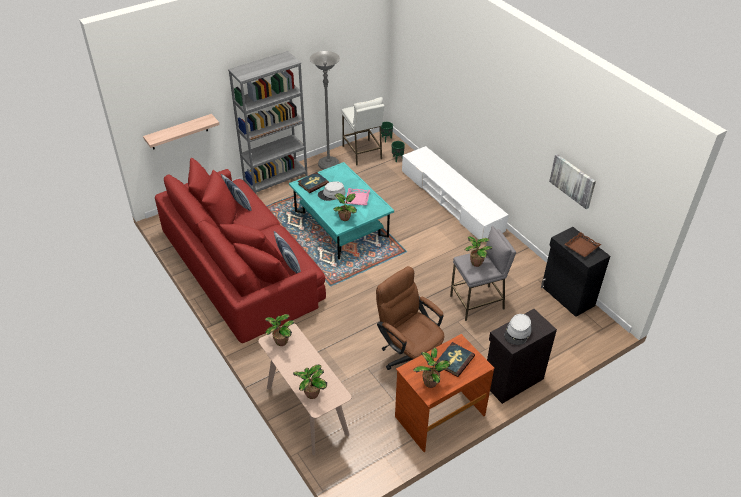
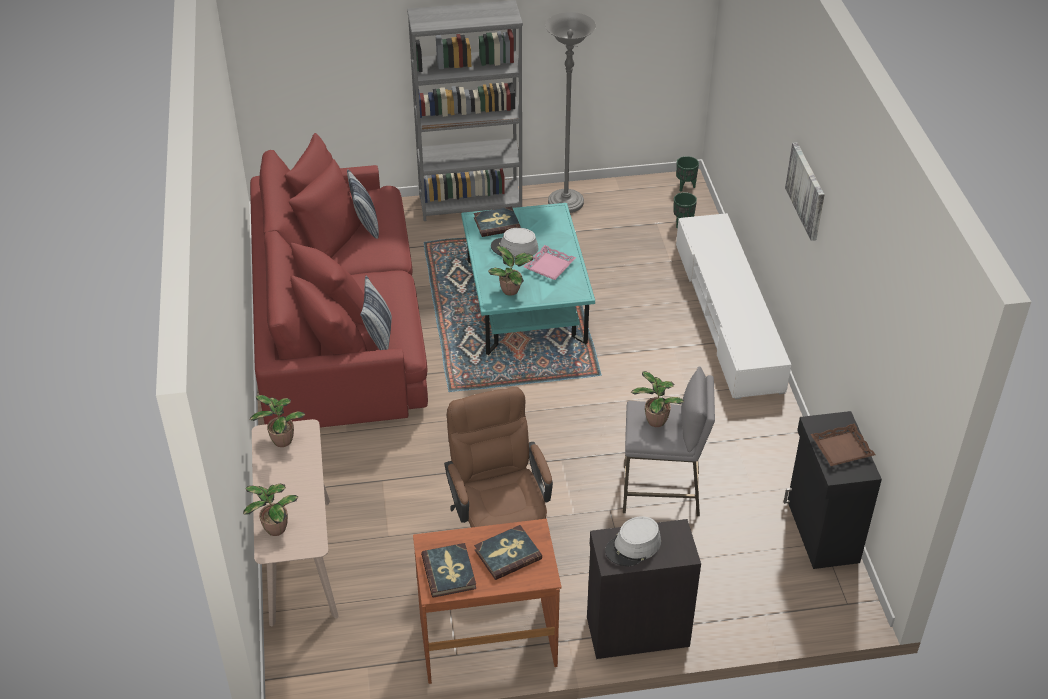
camera: 25 degrees right, 0 degrees up
shelf [143,114,220,150] -> none
white stool [342,97,384,165] -> none
potted plant [413,348,450,388] -> book [421,543,476,597]
picture [549,154,596,209] -> picture moved to [785,142,825,241]

